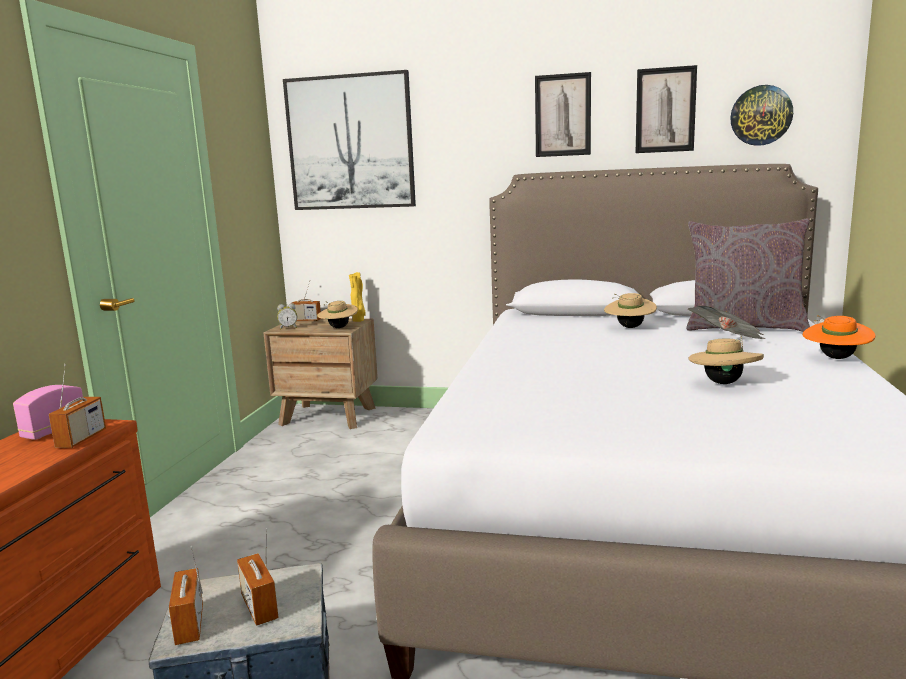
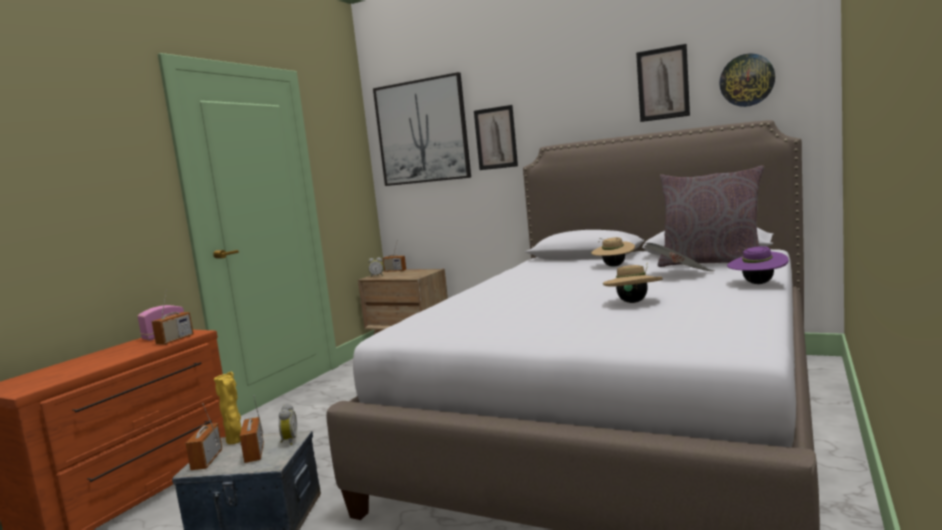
camera: 15 degrees right, 5 degrees down
beige hat [317,301,358,328] -> none
yellow vase [349,272,366,322] -> yellow vase moved to [214,372,242,444]
picture [535,72,591,157] -> picture moved to [474,105,518,170]
orange hat [803,316,875,359] -> purple hat [727,246,788,284]
none -> alarm clock [279,403,297,445]

